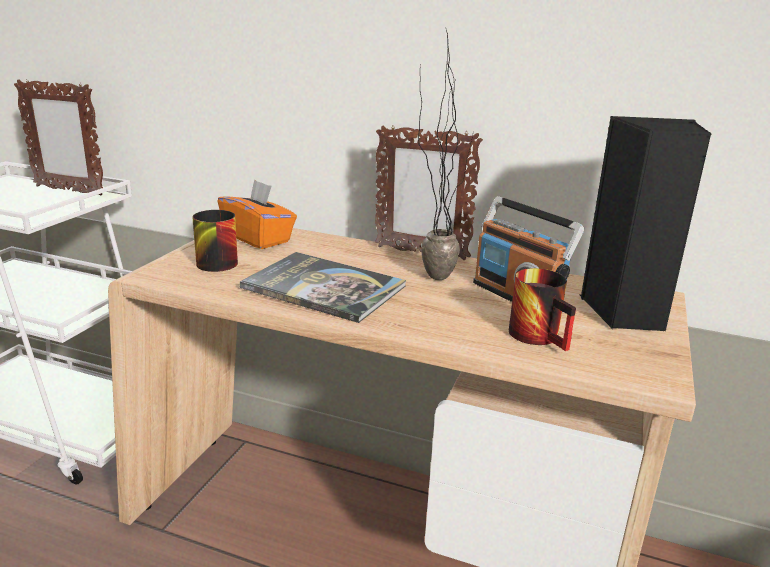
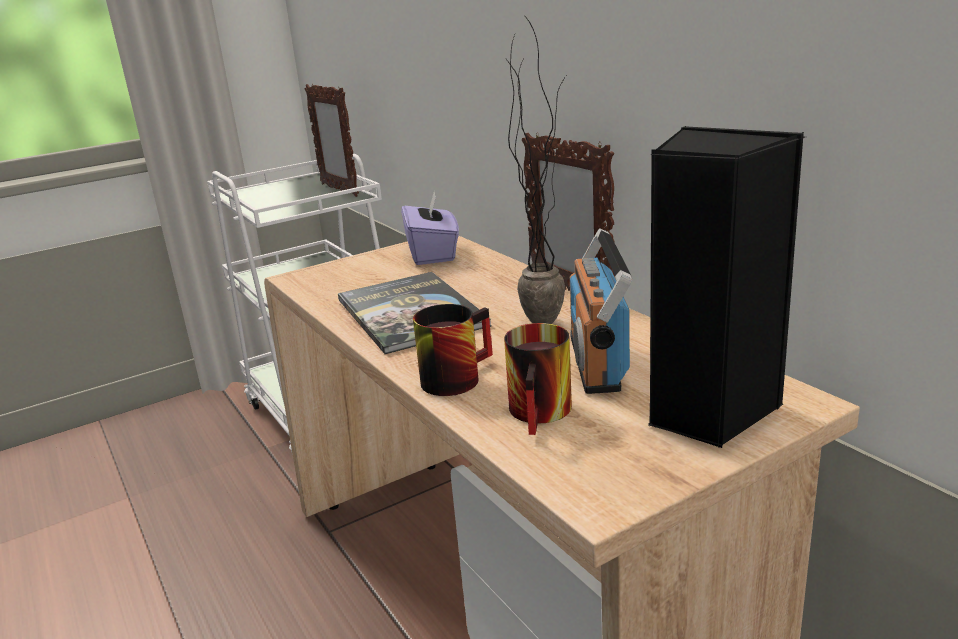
camera: 40 degrees right, 0 degrees up
mug [192,210,238,272] -> mug moved to [413,304,493,396]
orange tissue box [218,179,297,249] -> purple tissue box [401,192,459,265]

